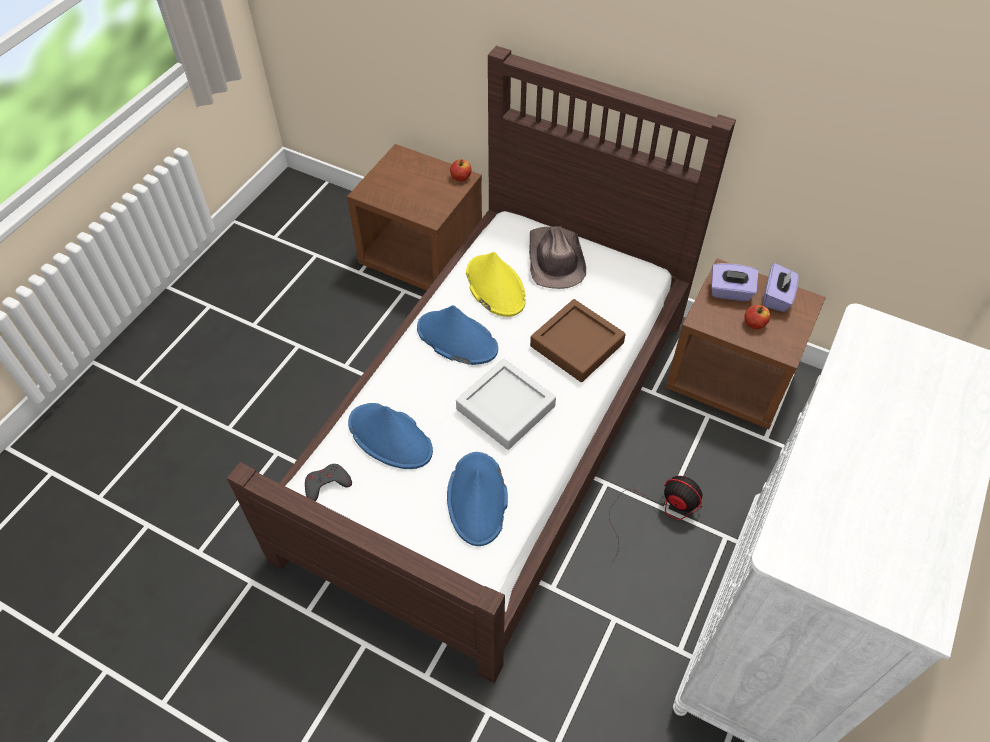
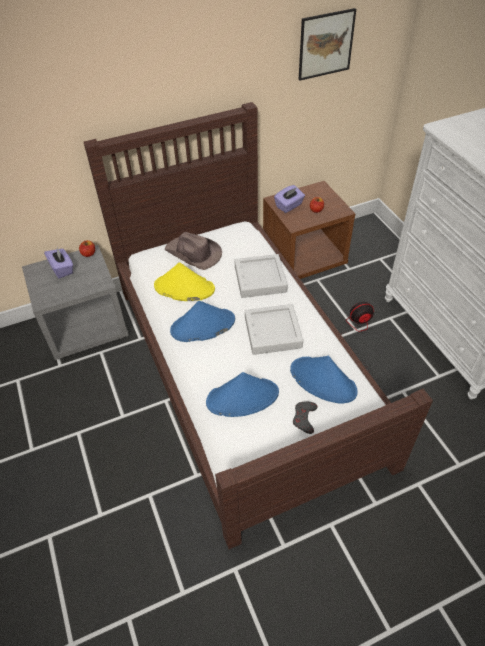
camera: 50 degrees left, 5 degrees down
grey game controller [305,464,352,501] -> grey game controller moved to [293,402,317,434]
brown nightstand [347,144,482,291] -> grey nightstand [22,245,129,360]
brown tray [530,299,626,382] -> grey tray [234,254,288,298]
purple tissue box [763,263,799,312] -> purple tissue box moved to [44,246,73,279]
none -> picture [298,8,356,81]

